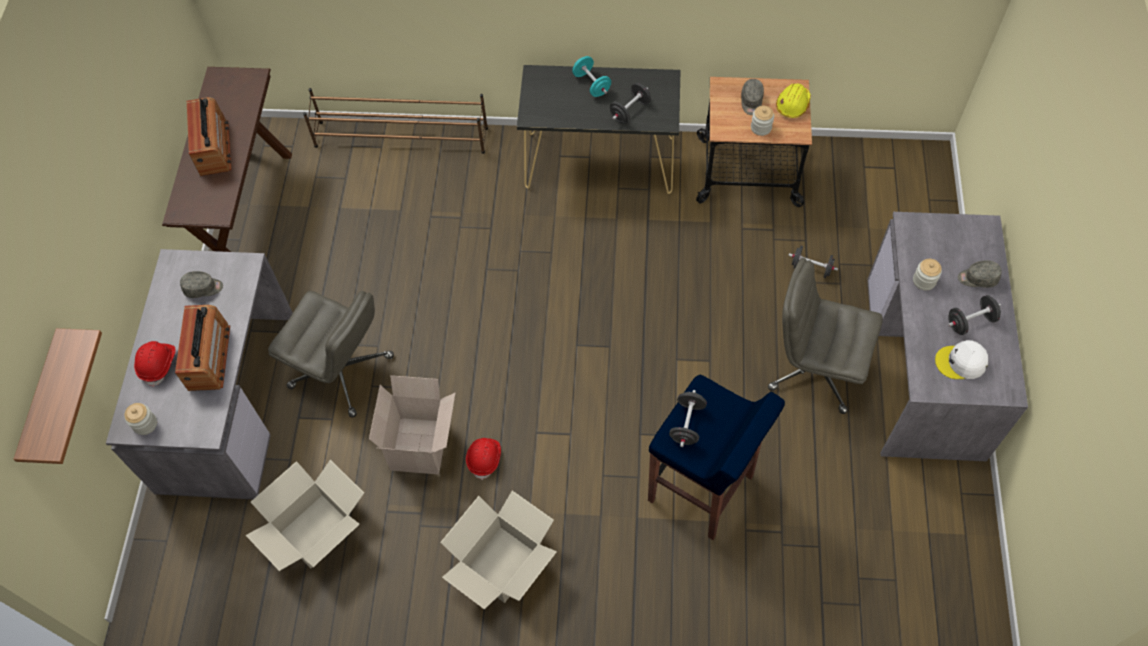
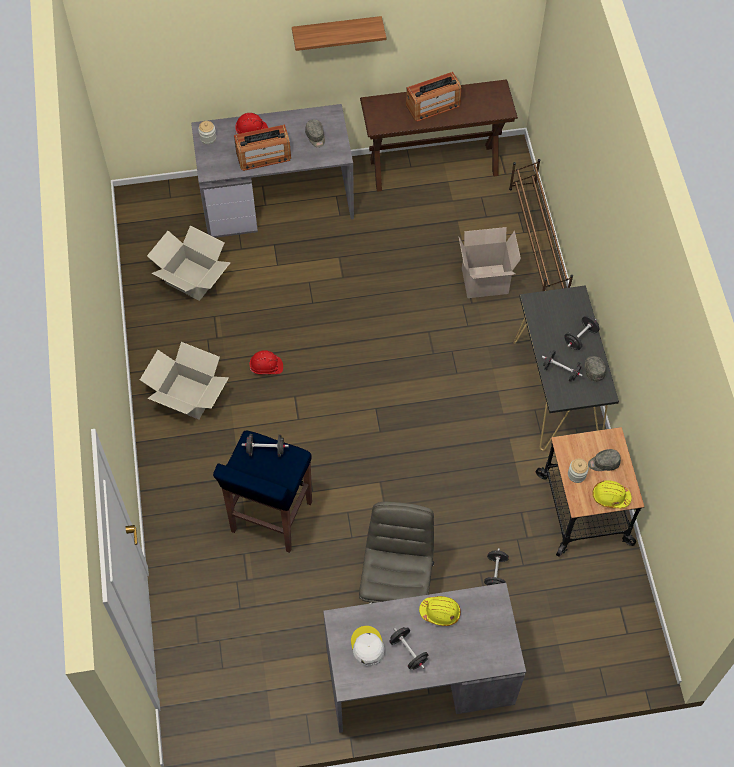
camera: 75 degrees right, 0 degrees up
shelf [14,328,102,464] -> shelf moved to [292,16,386,51]
grey office chair [268,291,394,418] -> none
cardboard box [369,375,455,474] -> cardboard box moved to [459,227,521,298]
turquoise dumbbell [572,56,611,97] -> black dumbbell [564,316,599,350]
jar [913,259,942,290] -> yellow hard hat [419,596,461,626]
grey cap [958,261,1002,288] -> grey cap moved to [585,356,606,382]

